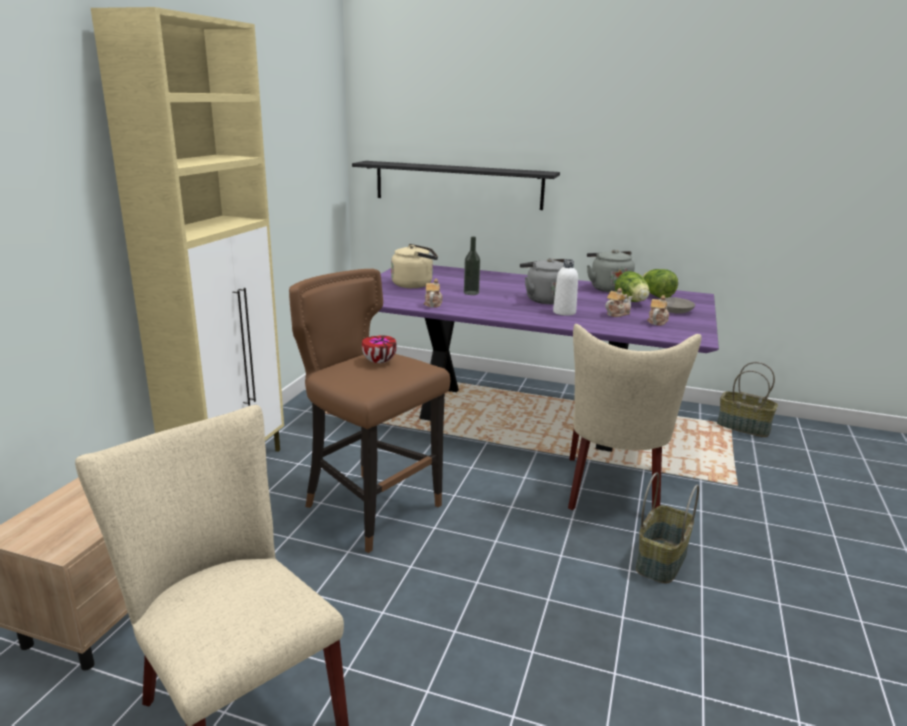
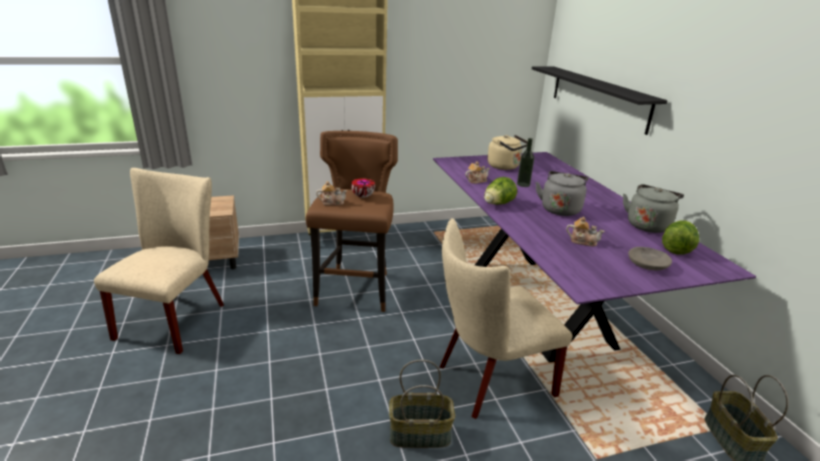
camera: 55 degrees right, 5 degrees up
white bottle [553,259,578,316] -> none
lettuce [615,271,649,302] -> lettuce moved to [484,177,517,205]
teapot [647,295,669,326] -> teapot moved to [316,181,347,205]

